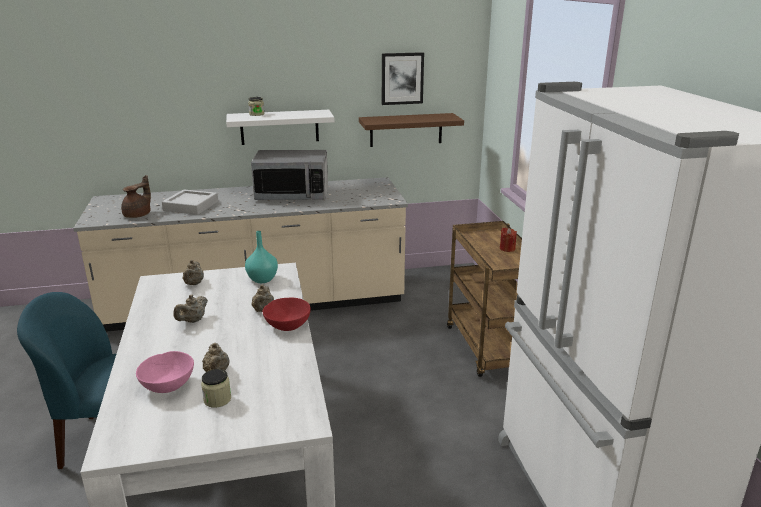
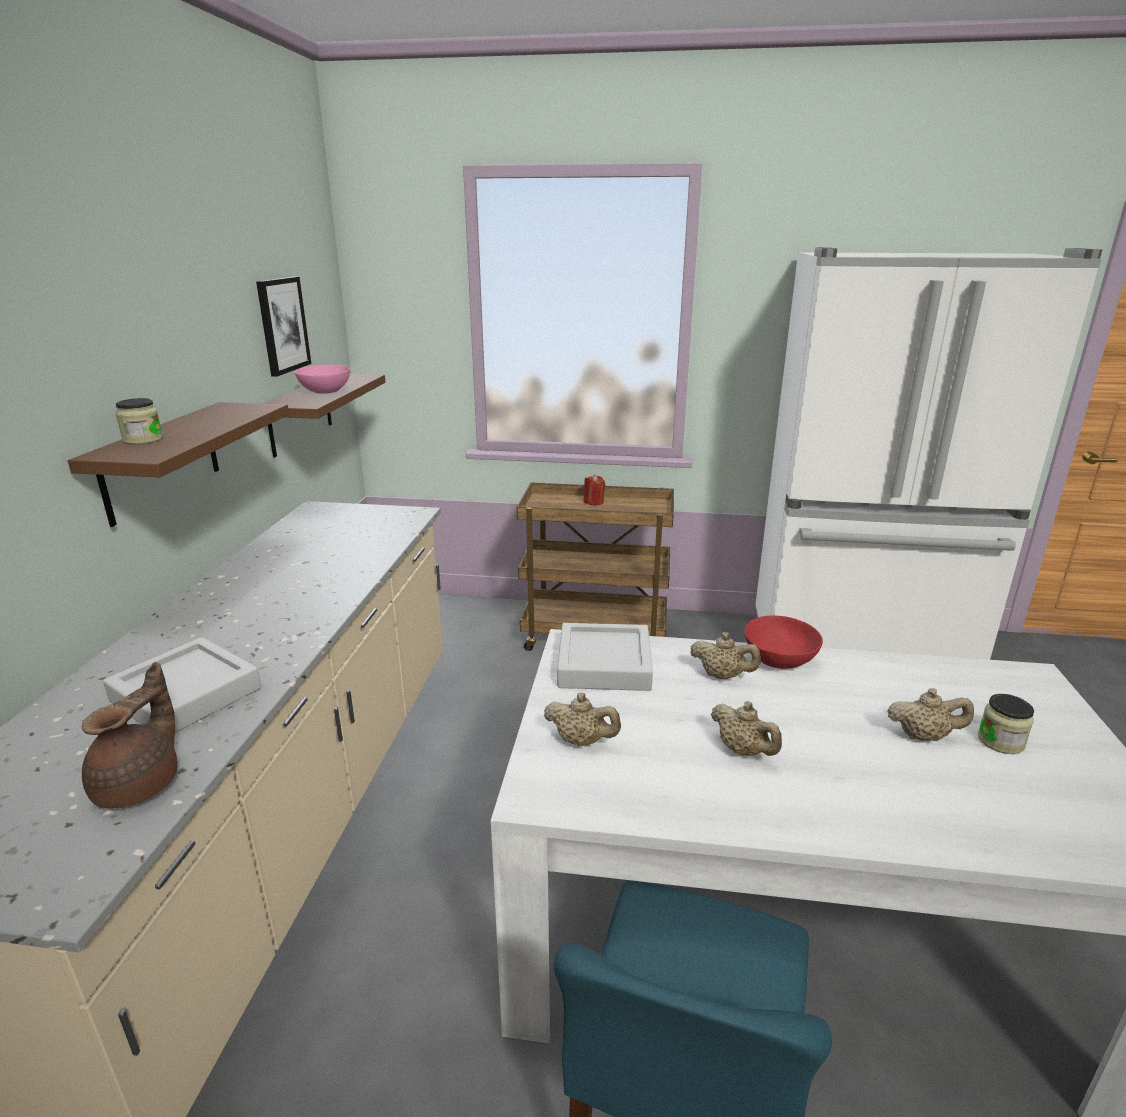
camera: 70 degrees left, 0 degrees up
brown teapot [121,175,151,218] -> brown teapot turned 60 degrees clockwise [82,662,178,808]
pink bowl [136,351,194,393] -> pink bowl moved to [294,365,350,394]
white shelf [226,110,335,145] -> brown shelf [68,402,289,527]
turquoise vase [245,231,278,283] -> grey tray [557,623,653,691]
microwave [251,150,328,200] -> none

